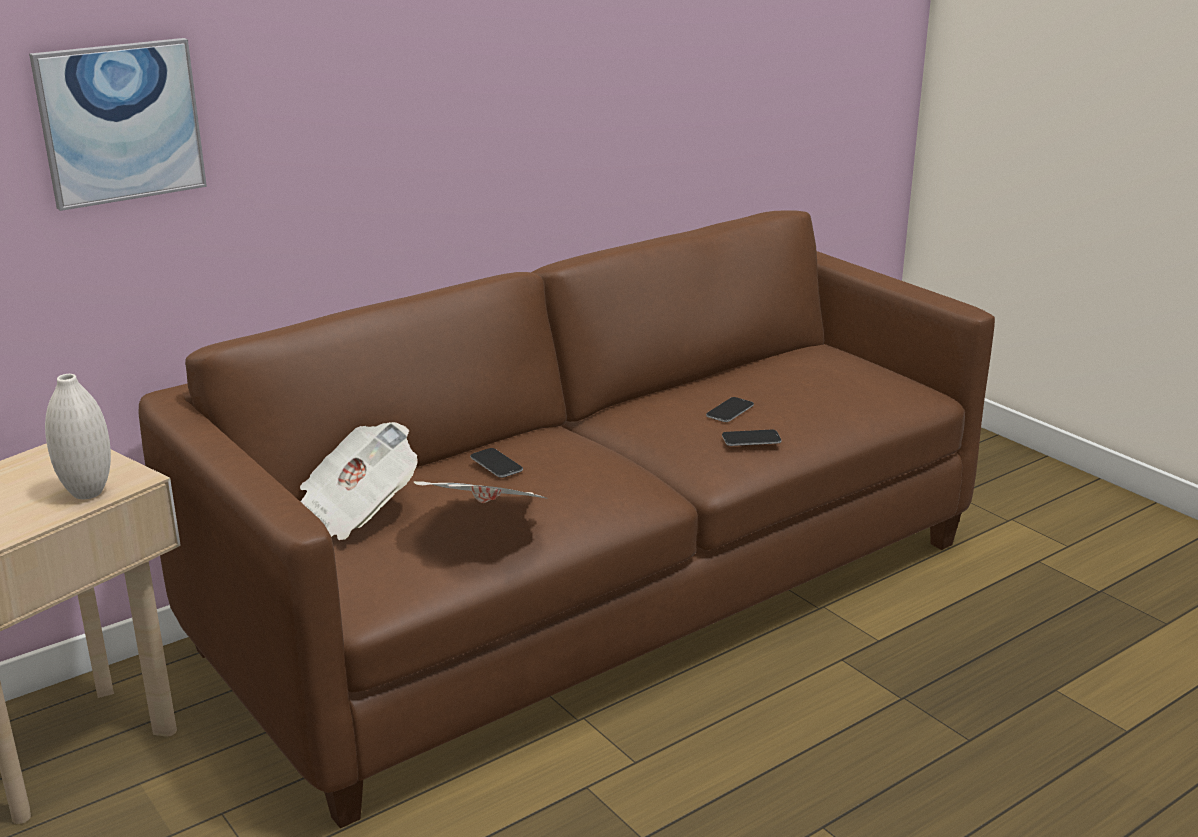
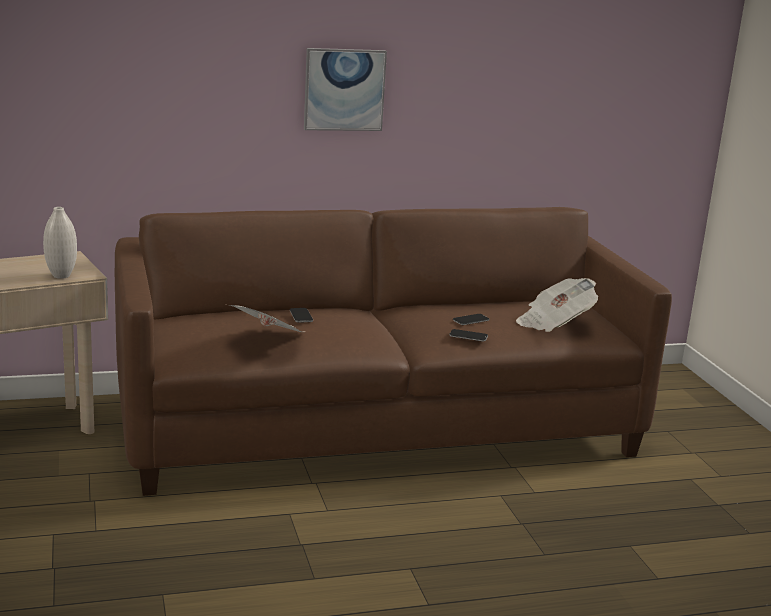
camera: 20 degrees right, 5 degrees down
picture [29,38,207,211] -> picture moved to [304,48,387,131]
newspaper [300,422,418,540] -> newspaper moved to [516,278,598,332]

